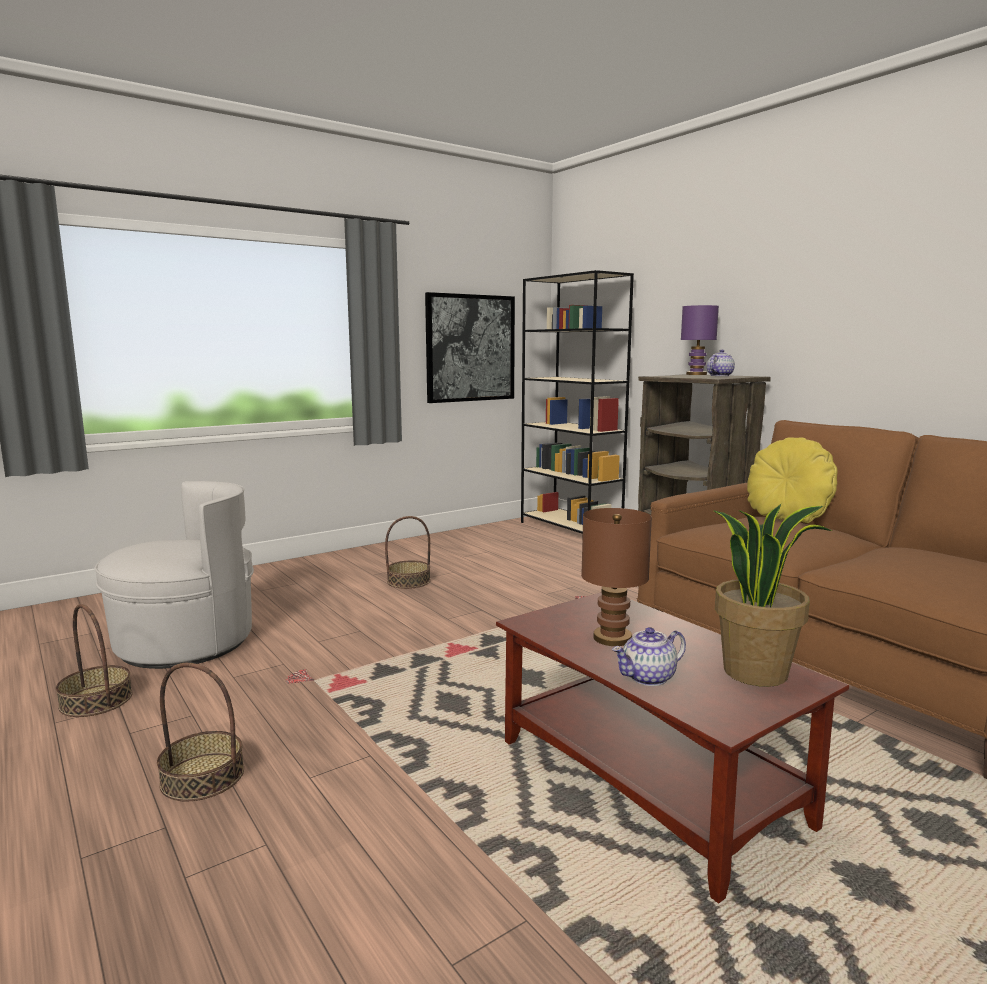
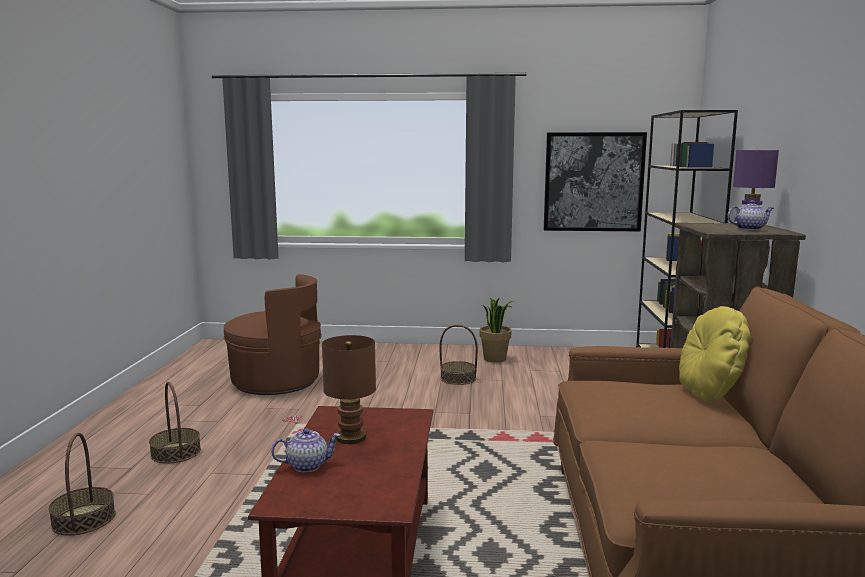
camera: 40 degrees right, 0 degrees up
basket [56,604,133,717] -> basket moved to [49,433,115,536]
white armchair [94,481,254,669] -> brown armchair [224,274,322,395]
teapot [612,627,686,686] -> teapot turned 150 degrees clockwise [271,428,341,473]
potted plant [714,504,832,687] -> potted plant moved to [479,297,513,362]

